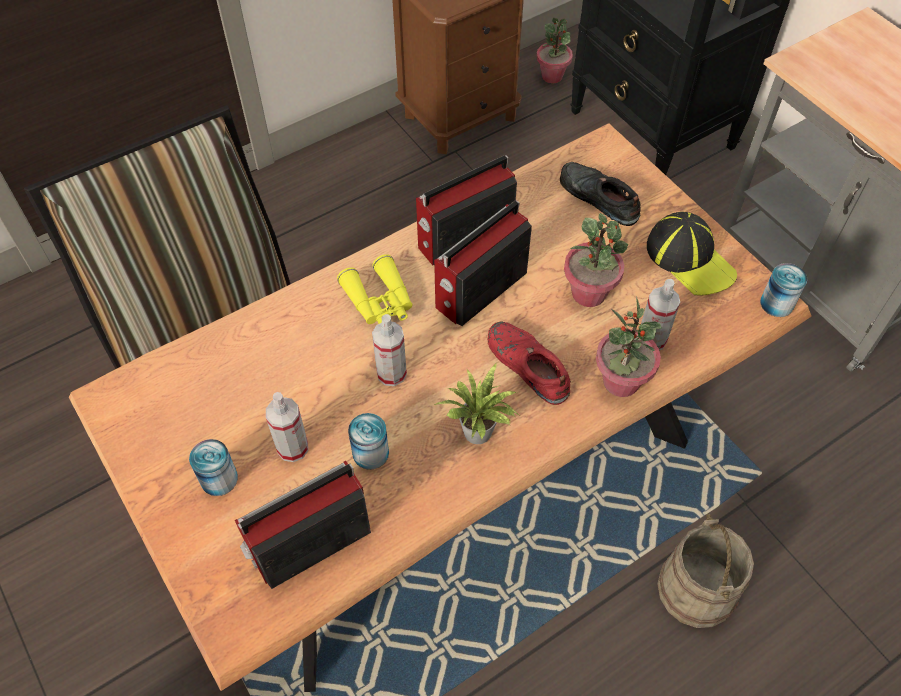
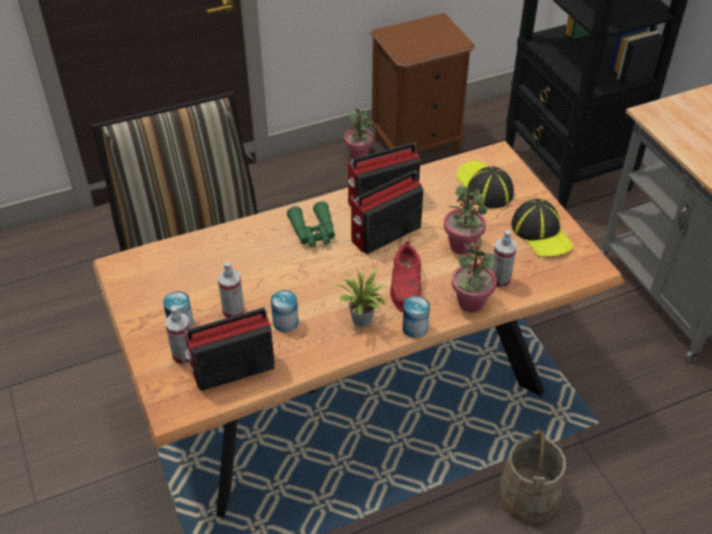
camera: 10 degrees right, 10 degrees down
yellow binoculars [337,254,413,324] -> green binoculars [287,201,335,247]
spray bottle [372,314,407,386] -> spray bottle moved to [165,305,191,365]
red shoe [488,322,571,405] -> red shoe turned 150 degrees counterclockwise [390,241,421,313]
potted plant [536,18,573,83] -> potted plant moved to [344,109,373,159]
black shoe [560,162,641,226] -> cap [456,161,514,208]
can [760,263,807,317] -> can moved to [402,296,430,338]

